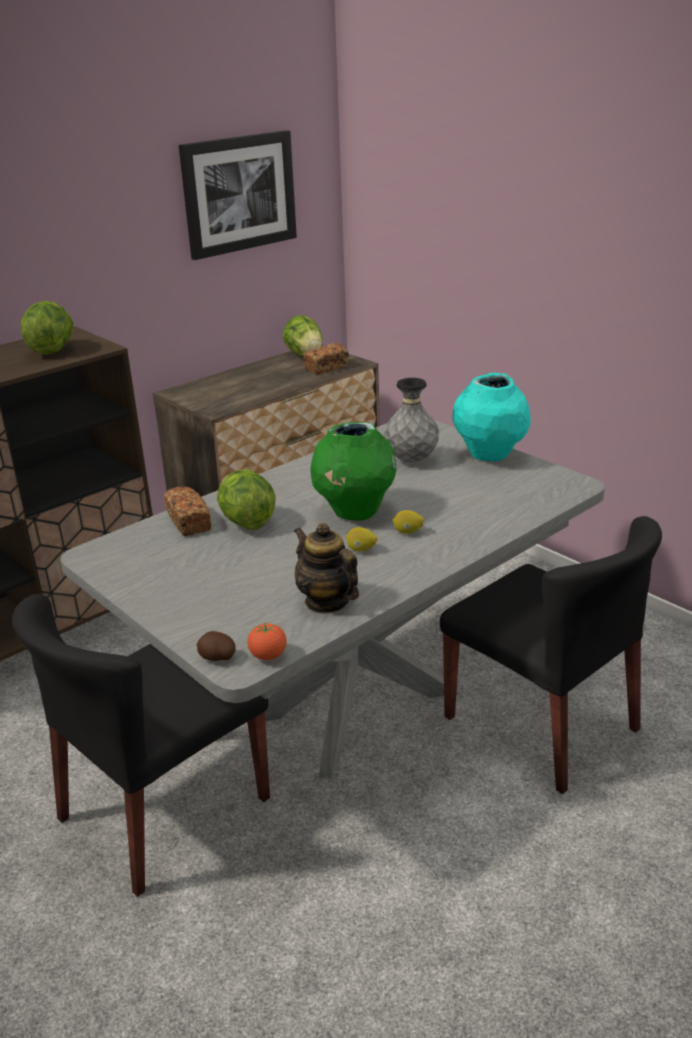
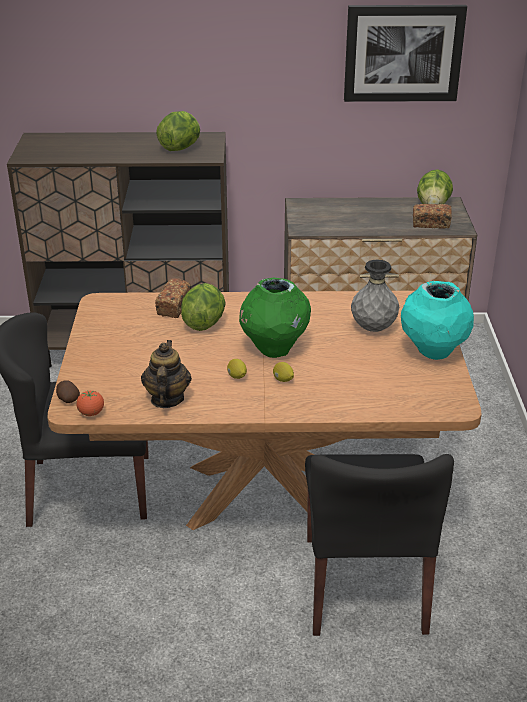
camera: 40 degrees right, 5 degrees up
grey dining table [61,420,605,778] -> brown dining table [47,291,482,530]

